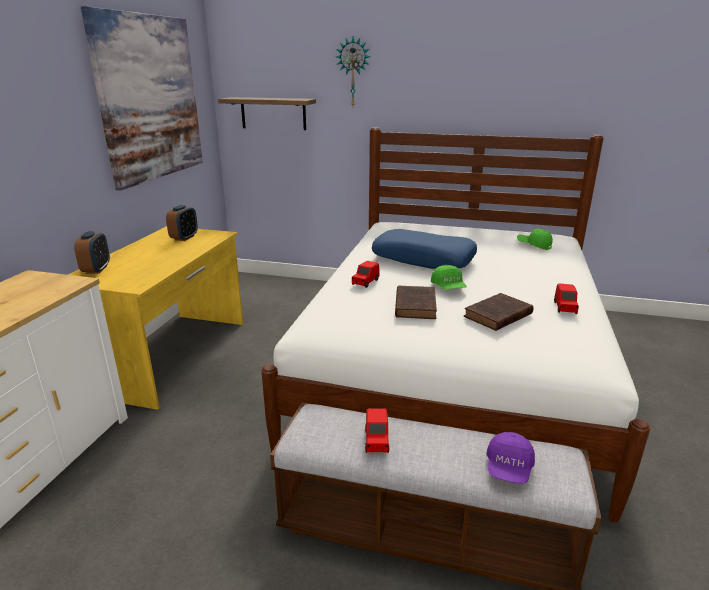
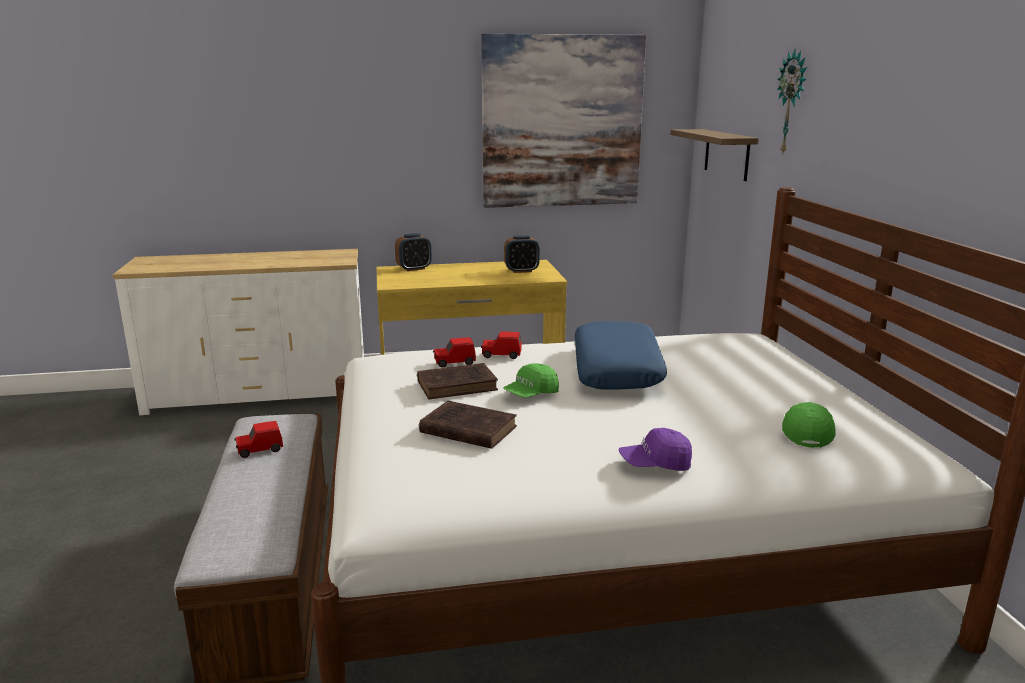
camera: 65 degrees right, 5 degrees down
purple cap [486,432,535,484] -> purple cap moved to [619,428,692,471]
red toy car [554,284,579,314] -> red toy car moved to [433,337,476,368]

